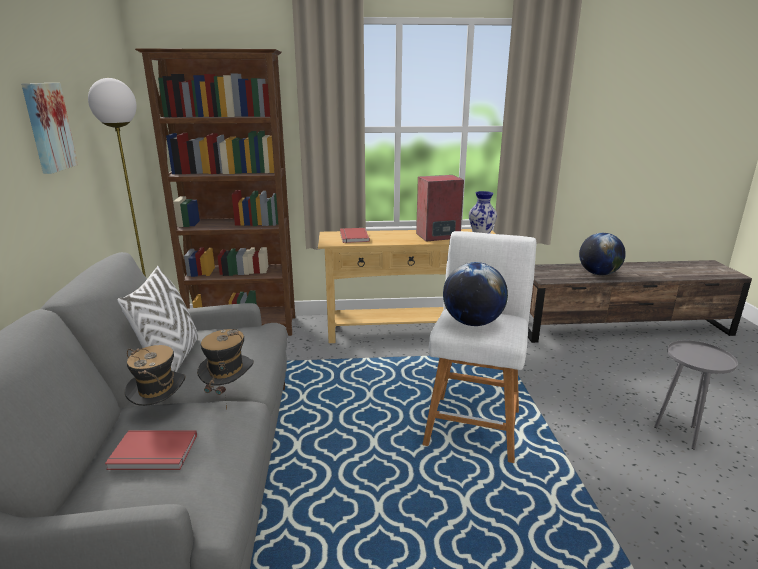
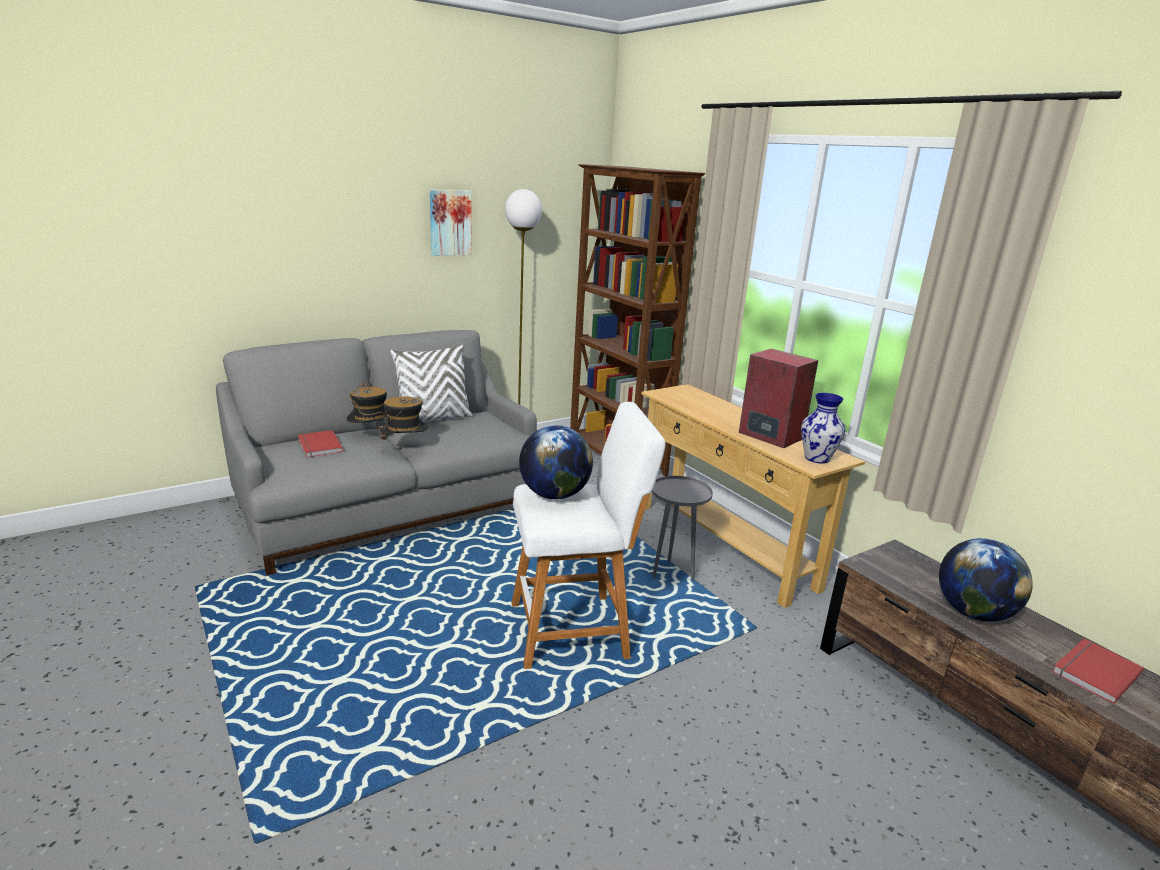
camera: 60 degrees right, 0 degrees up
red book [340,228,370,243] -> red book moved to [1052,639,1144,704]
grey side table [654,340,738,450] -> grey side table moved to [652,476,713,579]

